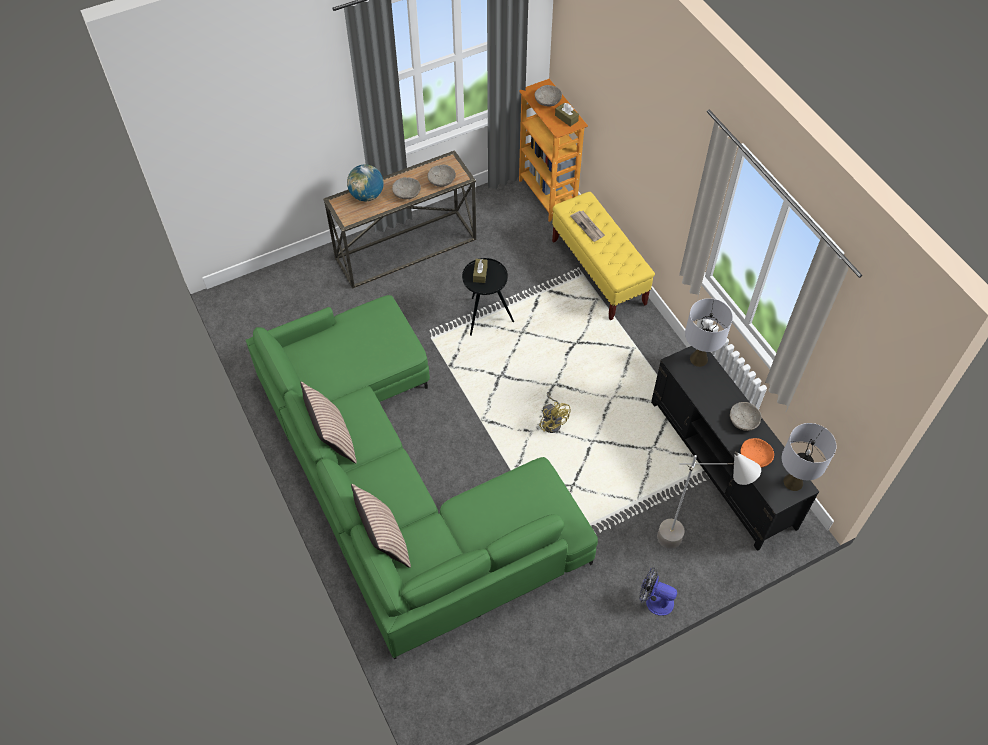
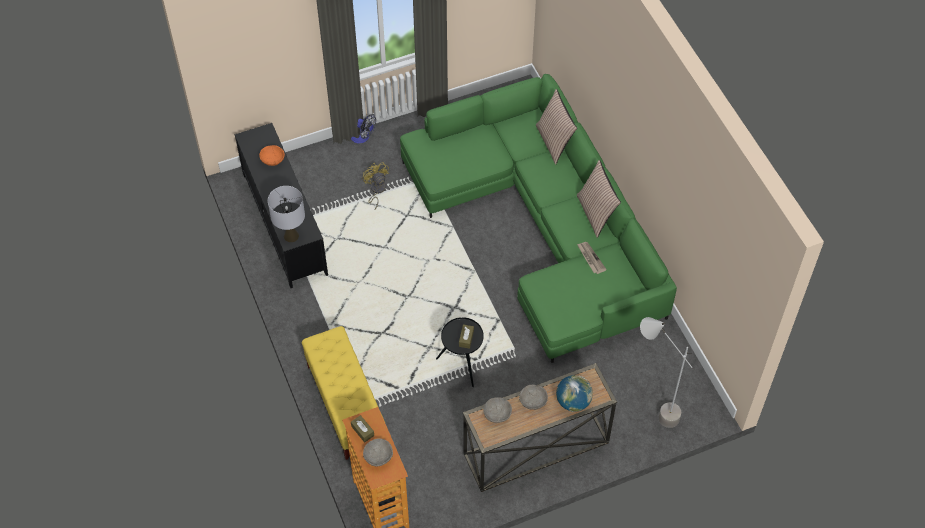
camera: 175 degrees left, 0 degrees up
yellow fan [539,392,571,433] -> yellow fan moved to [362,162,389,210]
newspaper [570,211,605,242] -> newspaper moved to [577,242,607,274]
grey floor lamp [657,451,761,549] -> grey floor lamp moved to [640,317,692,428]
grey bowl [730,402,761,431] -> none
grey table lamp [782,423,836,491] -> none

